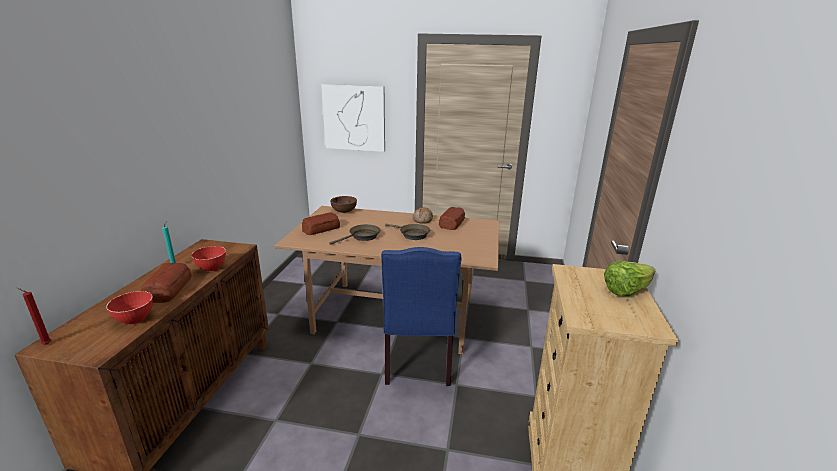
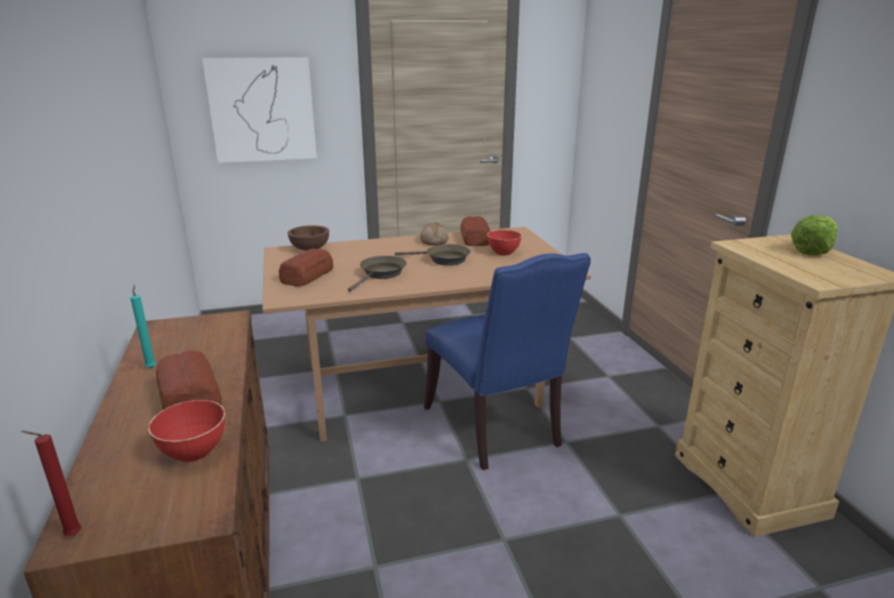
camera: 25 degrees left, 0 degrees up
red bowl [191,246,226,271] -> red bowl moved to [487,230,522,256]

